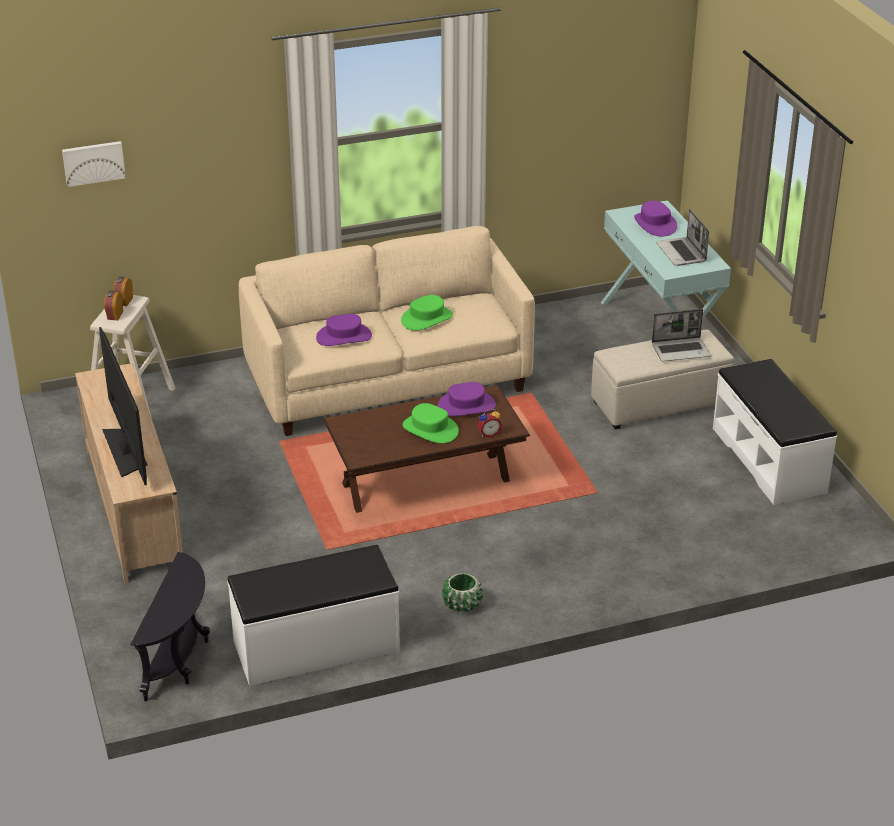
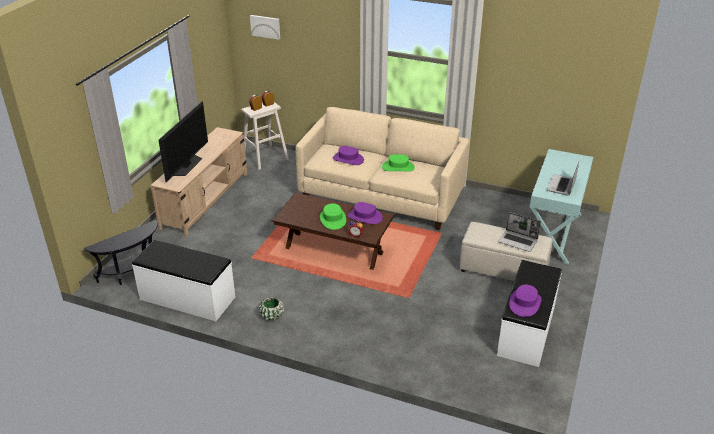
camera: 40 degrees right, 0 degrees up
purple hat [634,201,677,237] -> purple hat moved to [509,284,542,317]

